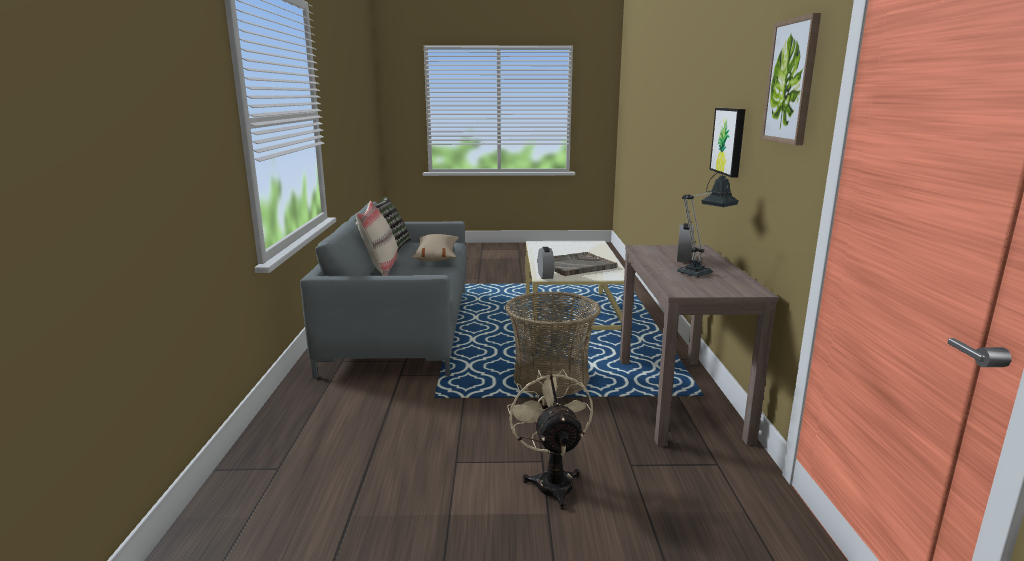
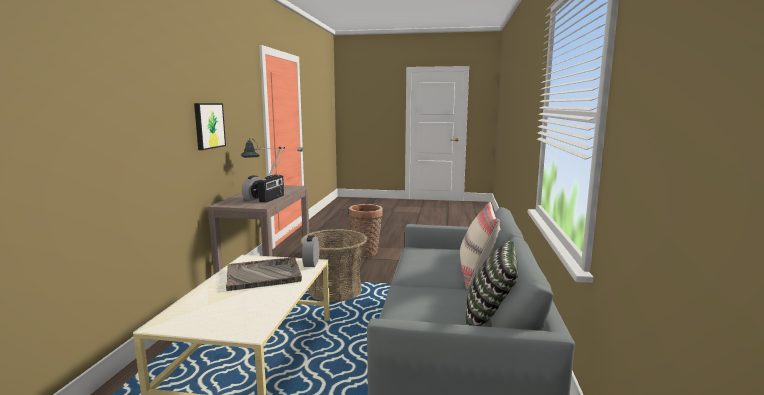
camera: 170 degrees left, 5 degrees down
beige pillow [412,234,459,261] -> none
beige fan [507,369,593,510] -> basket [349,204,383,257]
picture [761,13,821,145] -> none
none -> radio [258,174,284,203]

